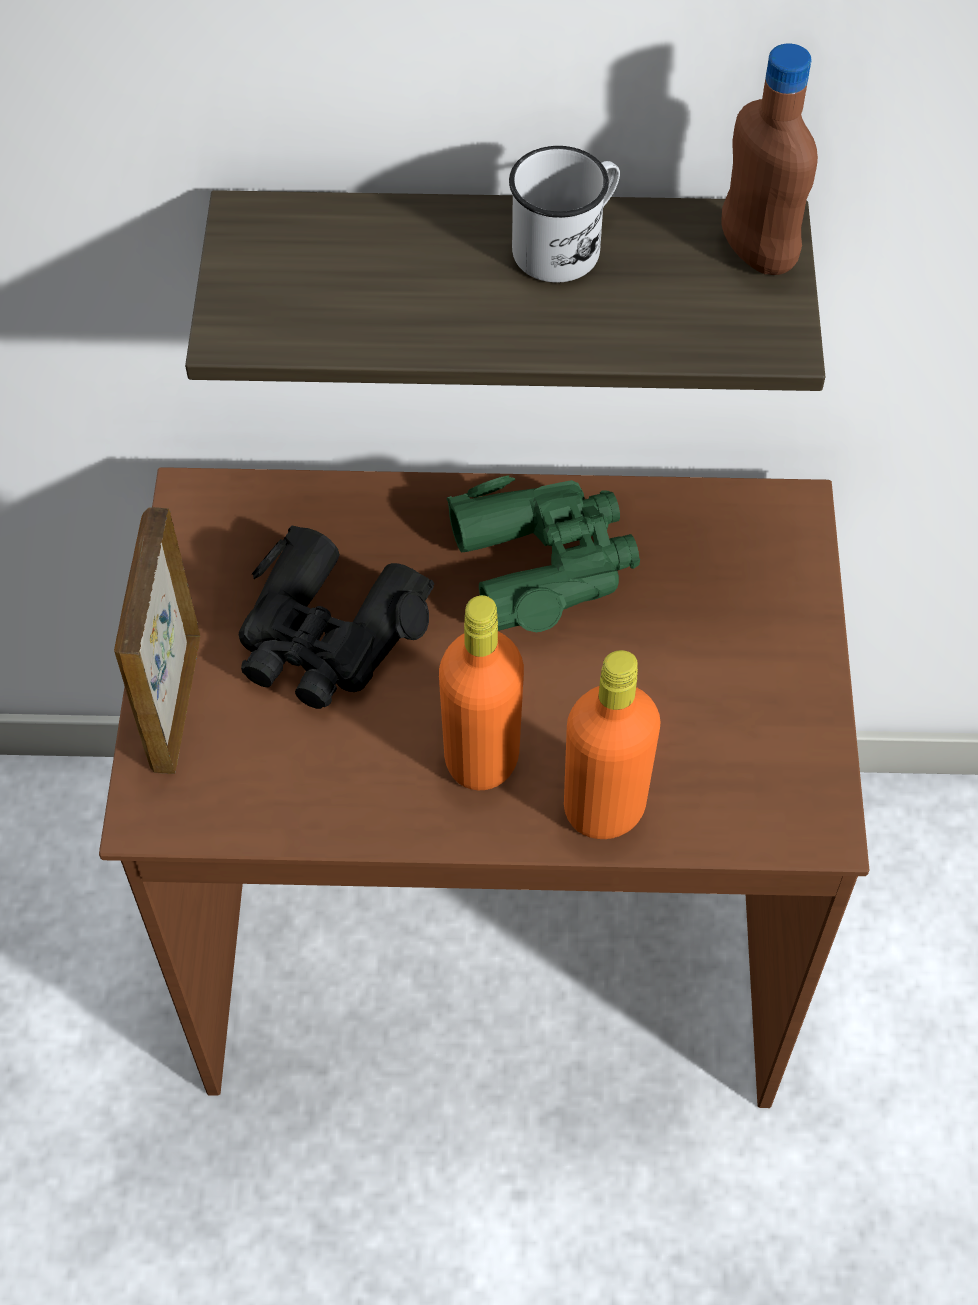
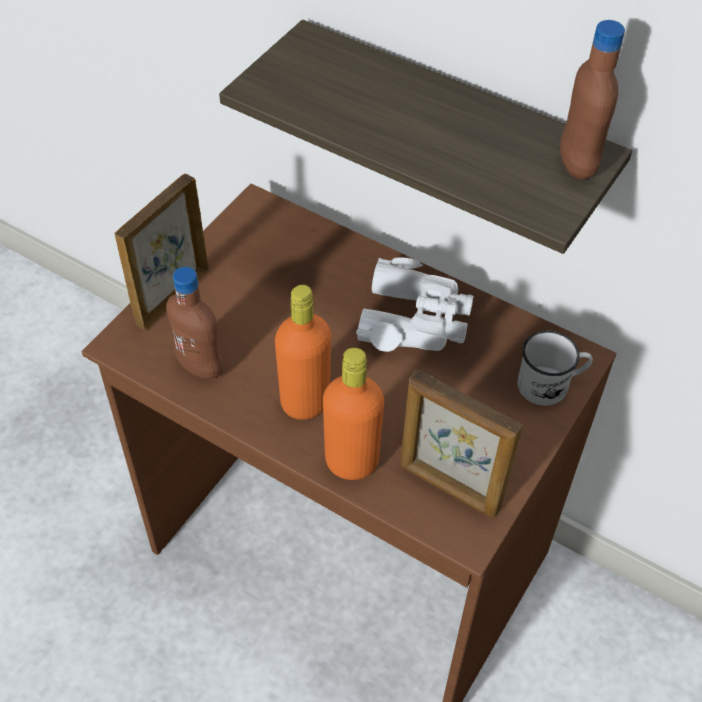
camera: 30 degrees right, 5 degrees down
black binoculars [239,525,434,709] -> none
green binoculars [447,475,640,632] -> white binoculars [356,257,474,352]
white mug [509,146,620,283] -> white mug moved to [517,331,593,406]
none -> brown bottle [166,267,223,380]
none -> picture frame [400,369,523,518]

